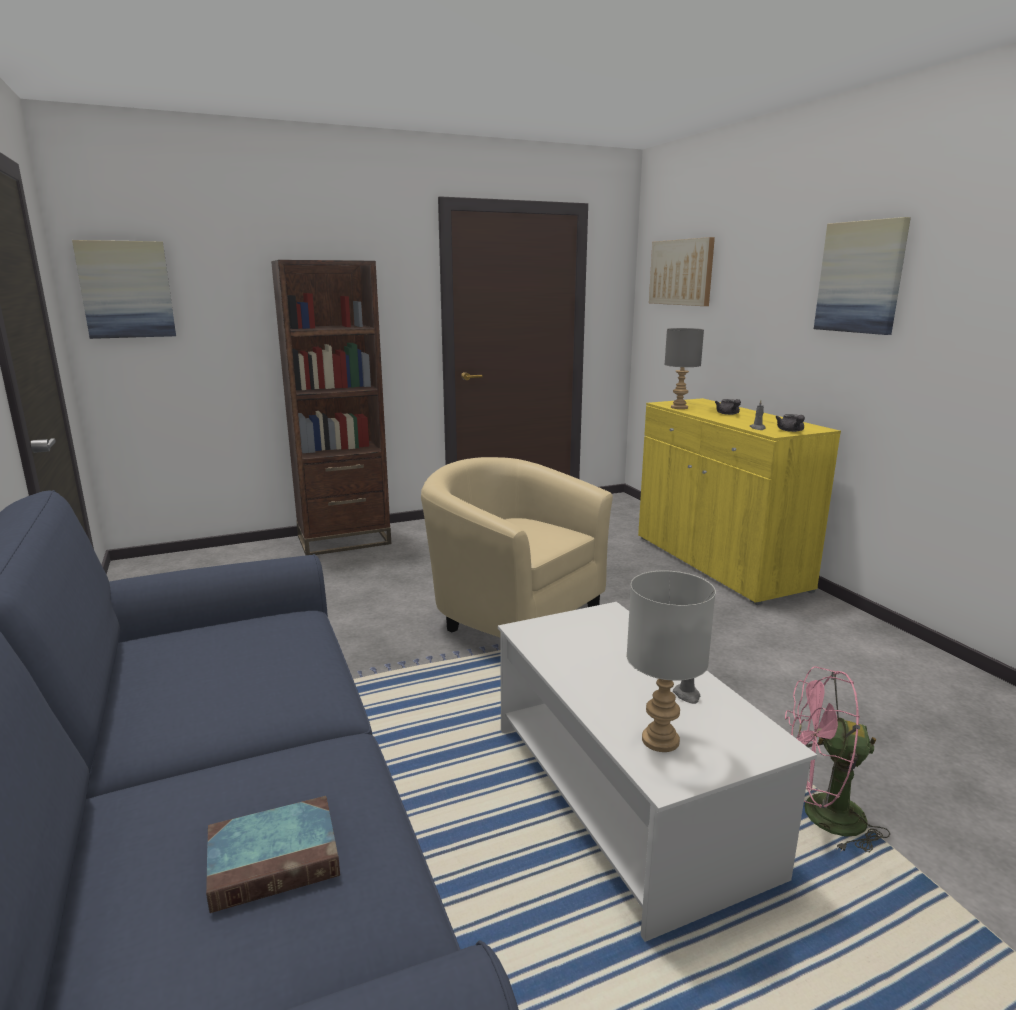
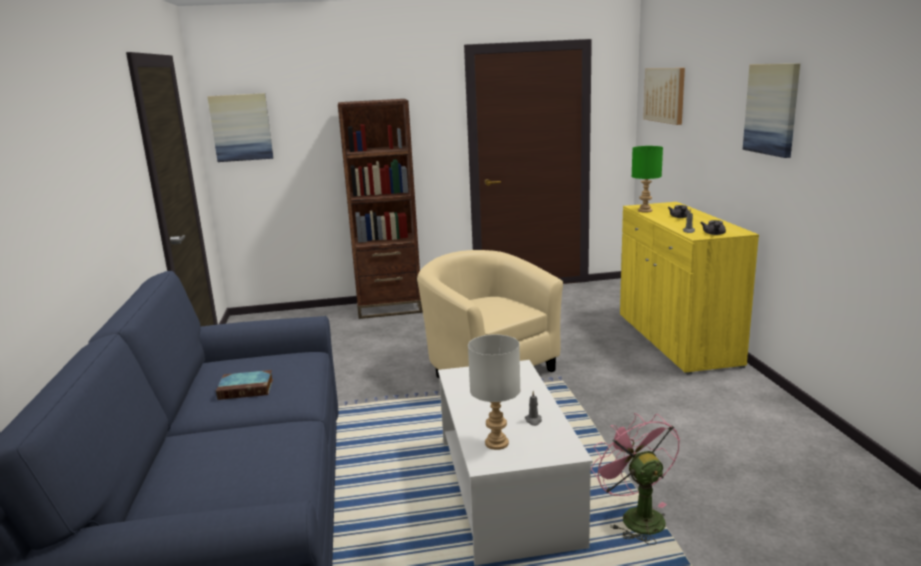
camera: 15 degrees right, 0 degrees up
book [206,796,340,913] -> book moved to [216,370,273,400]
grey table lamp [664,328,704,409] -> green table lamp [632,146,663,213]
pink fan [785,666,890,852] -> pink fan turned 45 degrees clockwise [591,413,680,545]

